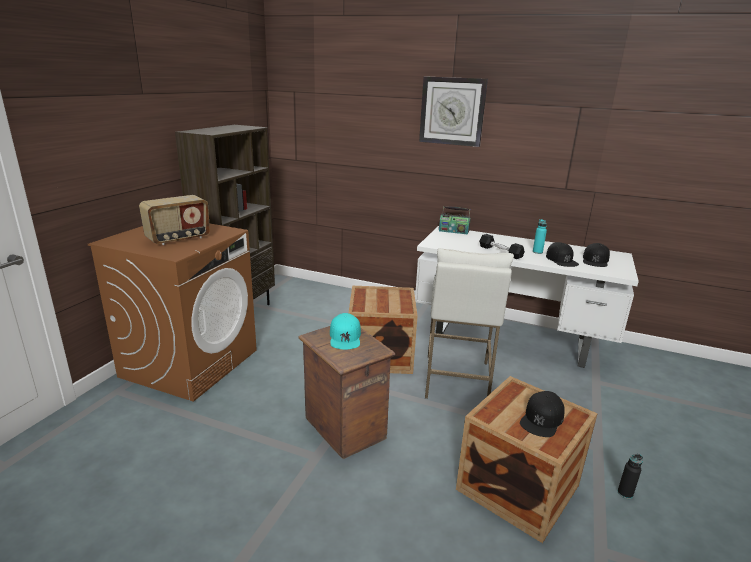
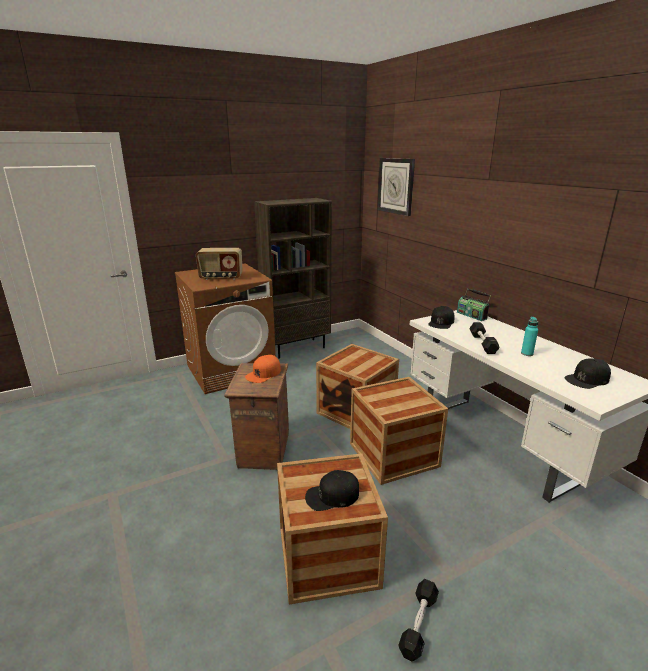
camera: 40 degrees right, 0 degrees up
turquoise cap [330,313,361,350] -> orange cap [245,355,281,383]
wall clock [419,76,488,147] -> wall clock moved to [377,158,415,216]
white stool [425,248,514,399] -> crate [350,377,448,485]
black cap [546,242,579,267] -> black cap moved to [428,306,454,329]
black bottle [618,454,643,499] -> black dumbbell [398,579,439,661]

